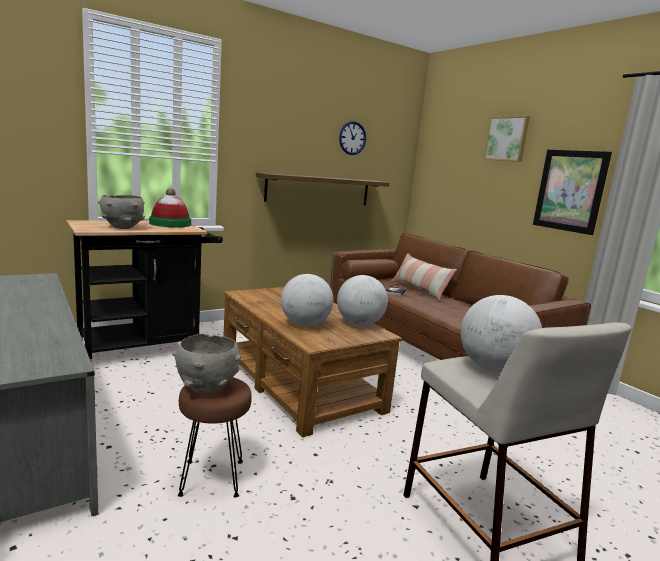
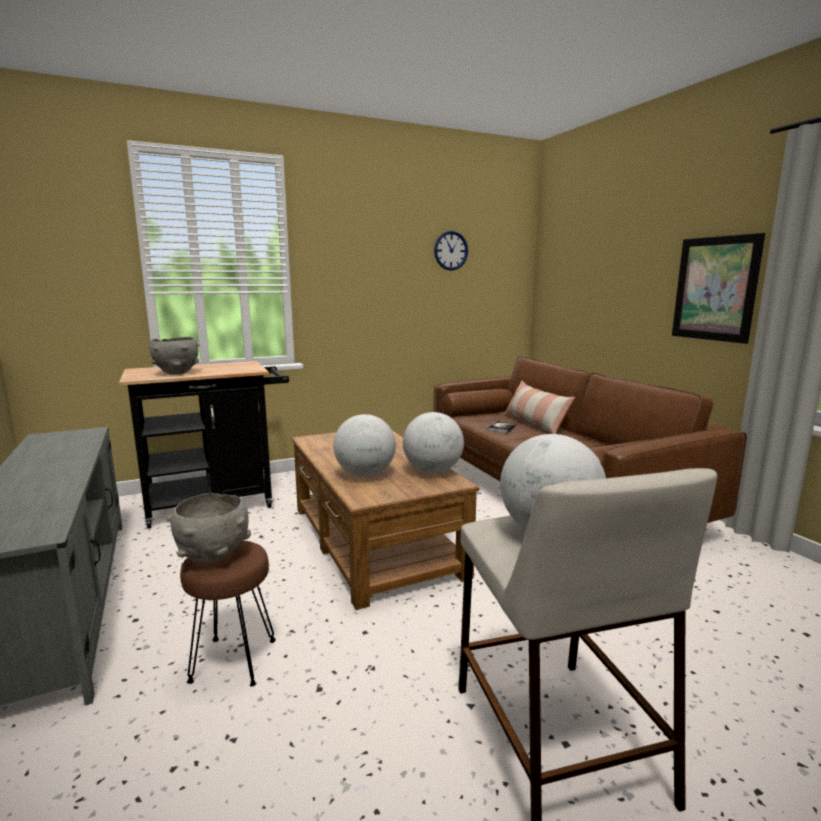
camera: 10 degrees right, 0 degrees up
hat [149,188,191,227] -> none
shelf [256,172,389,205] -> none
picture [484,116,530,162] -> none

